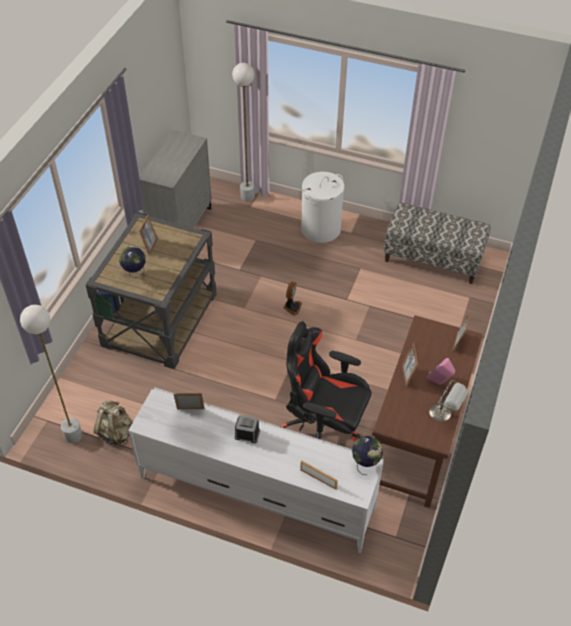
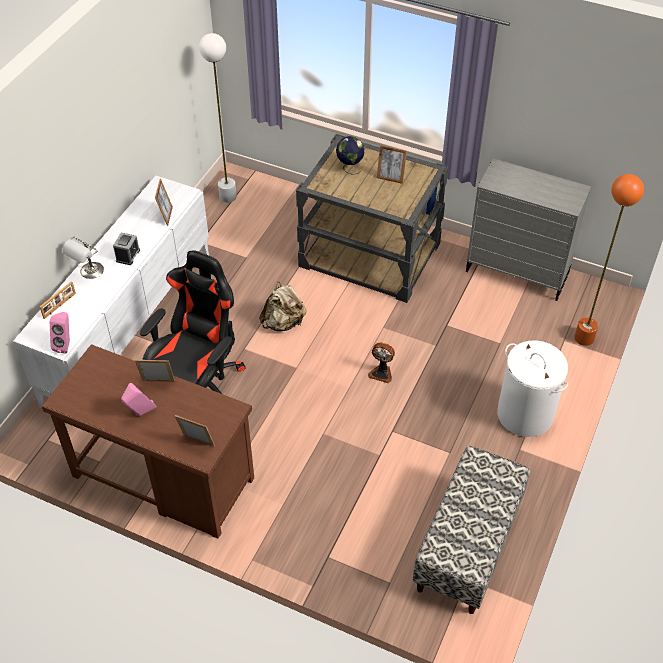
camera: 95 degrees right, 0 degrees up
beige backpack [94,400,133,447] -> beige backpack moved to [259,282,306,331]
white floor lamp [232,63,255,202] -> orange floor lamp [574,174,644,346]
globe [352,436,383,475] -> pink speaker [50,312,70,354]
white table lamp [429,380,467,422] -> white table lamp moved to [63,237,104,279]

